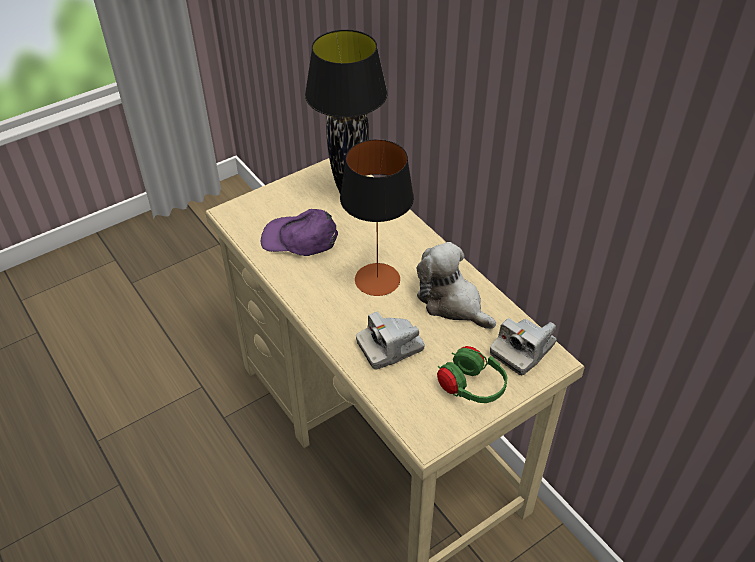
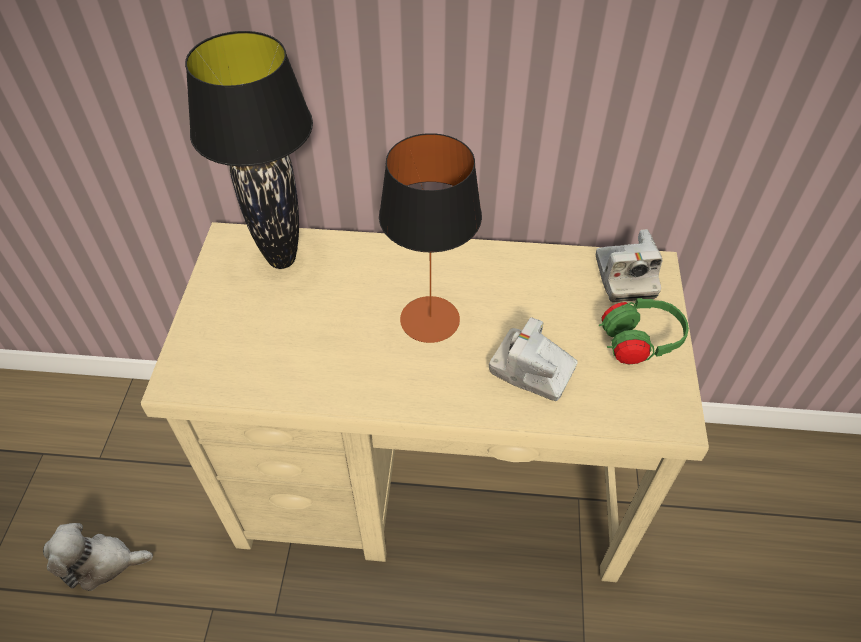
camera: 50 degrees left, 5 degrees up
purple cap [261,209,338,256] -> none
camera [356,311,425,369] -> camera turned 105 degrees clockwise [489,317,578,401]
plush toy [417,242,496,329] -> plush toy moved to [43,523,153,591]

